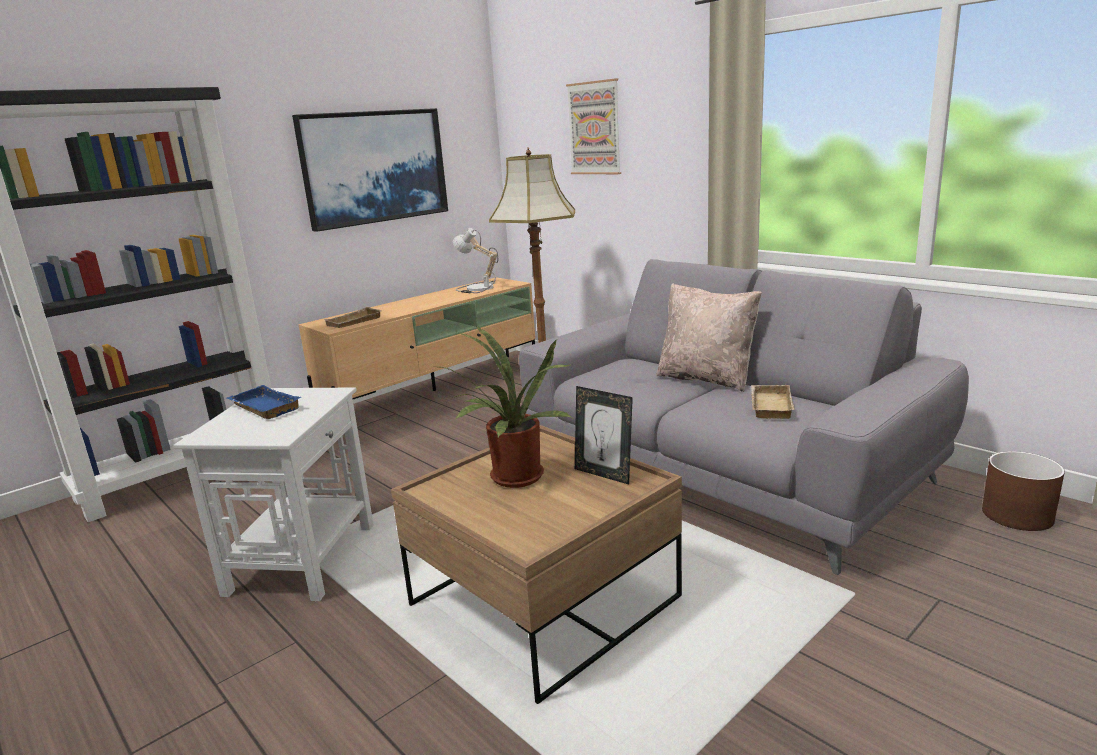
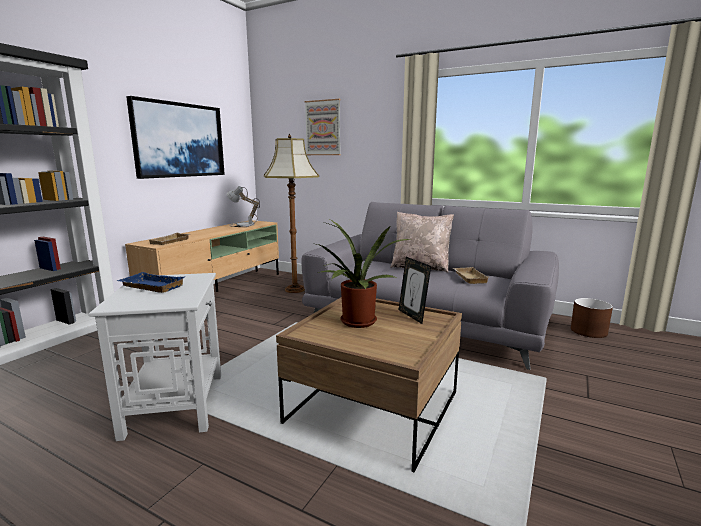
camera: 20 degrees left, 5 degrees down
picture frame [575,386,633,485] -> picture frame turned 45 degrees clockwise [399,257,431,324]

